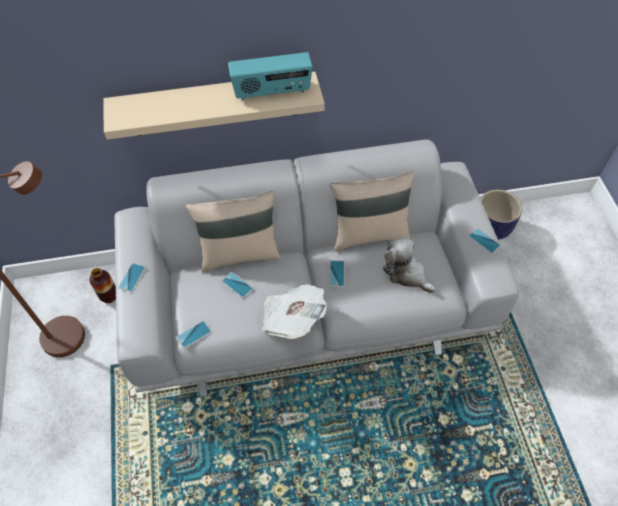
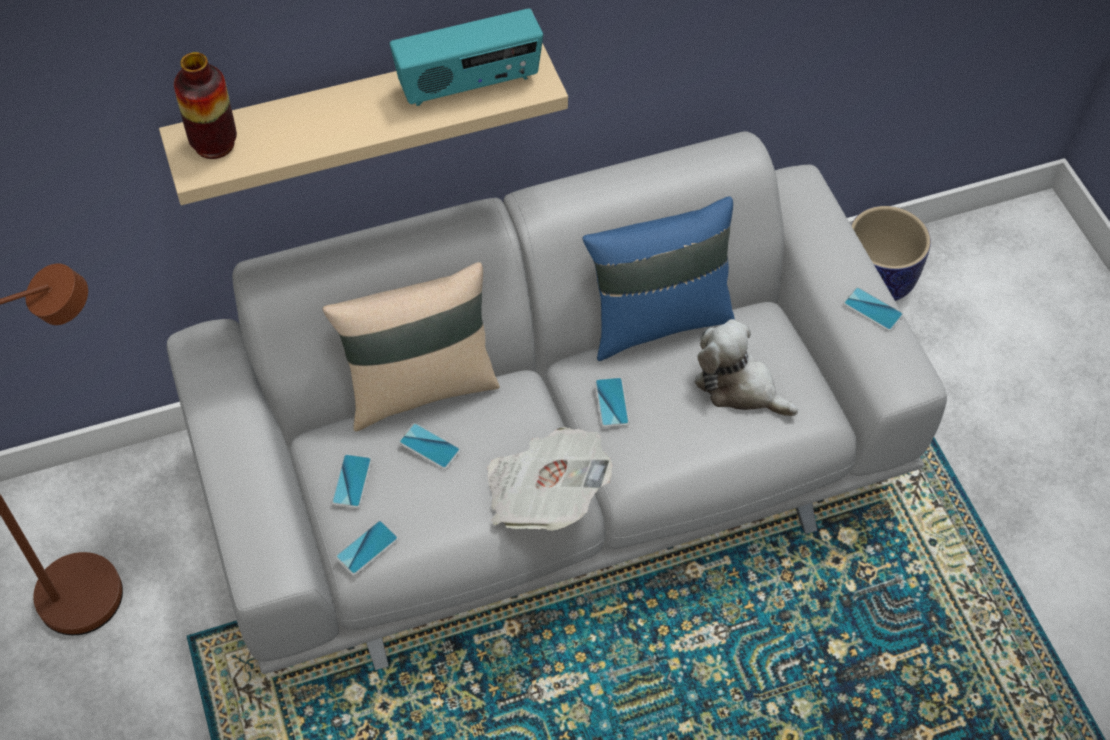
camera: 10 degrees left, 0 degrees up
vase [90,268,116,303] -> vase moved to [174,52,237,159]
phone [118,263,146,292] -> phone moved to [331,454,372,508]
beige pillow [330,171,414,251] -> blue pillow [583,196,735,361]

